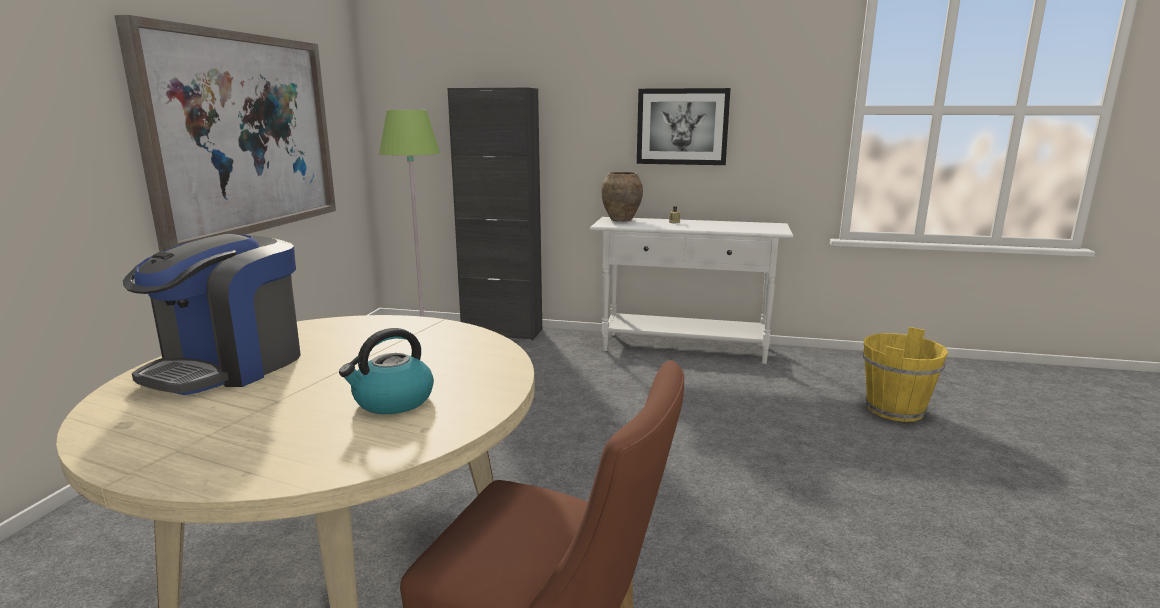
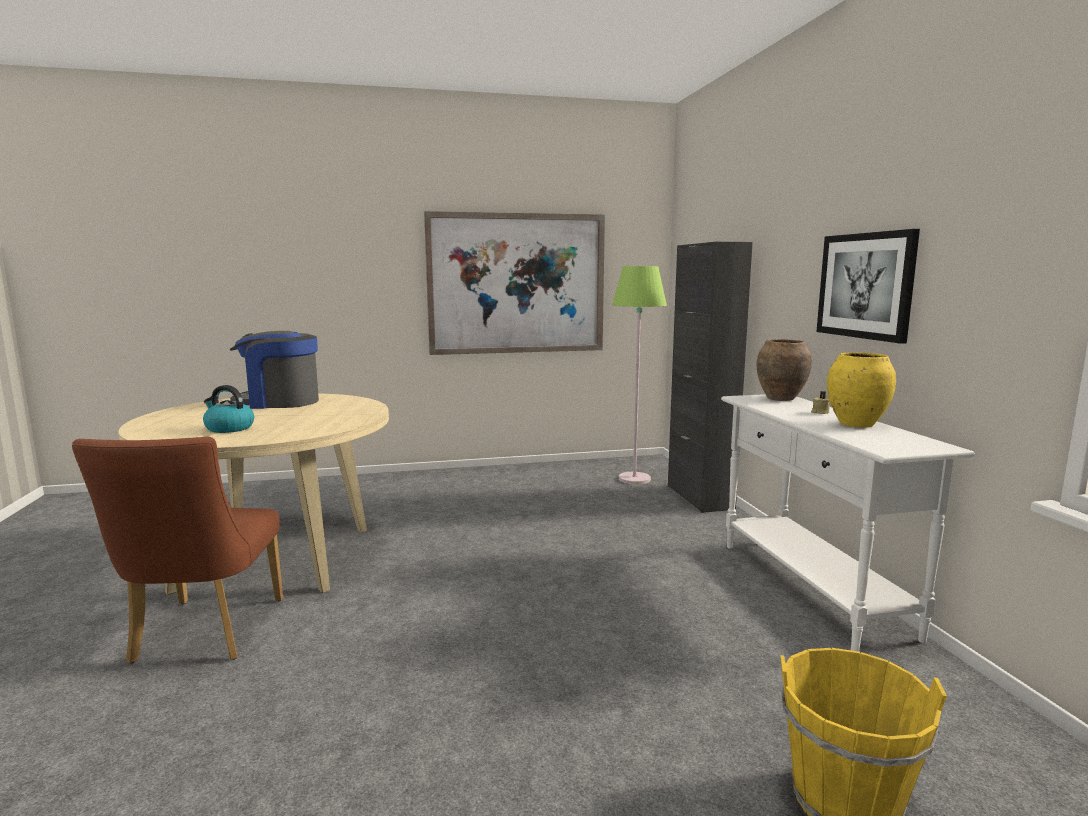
camera: 65 degrees right, 5 degrees down
none -> yellow vase [827,352,896,428]

